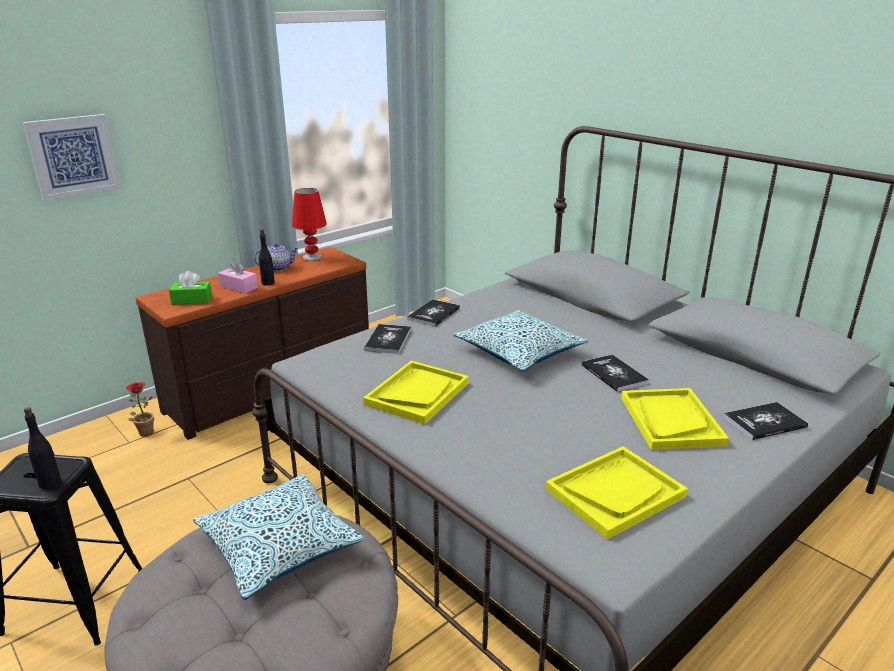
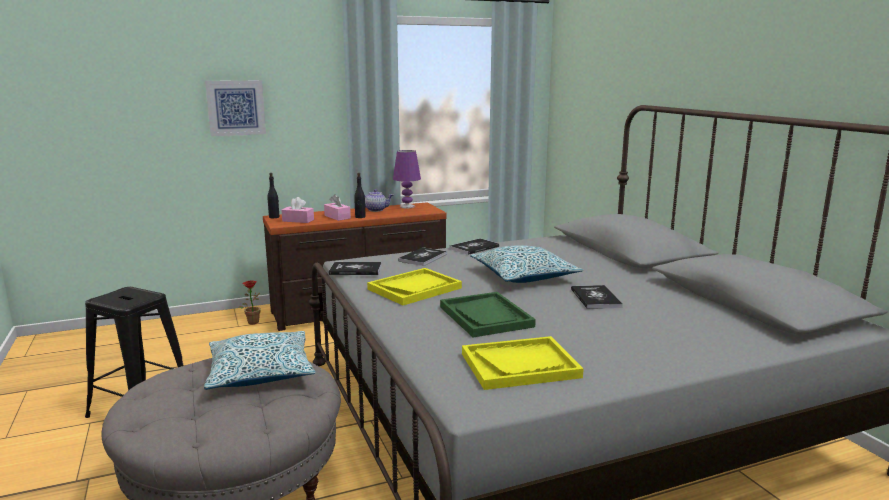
camera: 20 degrees right, 10 degrees down
black bottle [24,407,61,489] -> black bottle moved to [267,173,280,218]
green tissue box [169,271,212,305] -> pink tissue box [281,197,314,223]
red table lamp [292,188,327,261] -> purple table lamp [393,150,421,208]
yellow tray [621,388,729,450] -> none
book [723,402,808,440] -> book moved to [329,262,382,275]
none -> green tray [440,292,536,337]

